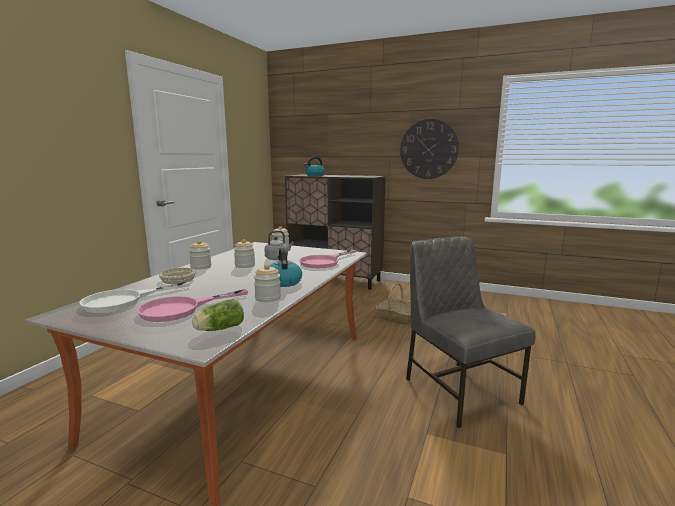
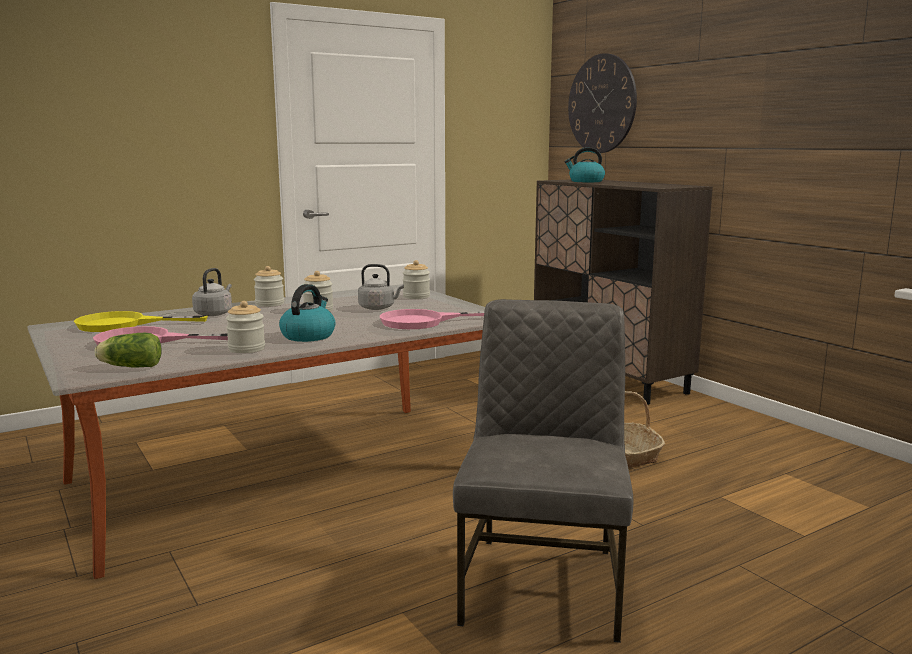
camera: 35 degrees right, 0 degrees up
white frying pan [80,282,191,313] -> yellow frying pan [74,311,208,332]
beige bowl [159,268,196,284] -> grey kettle [192,268,232,316]
wall clock [400,119,459,179] -> wall clock moved to [568,53,637,153]

